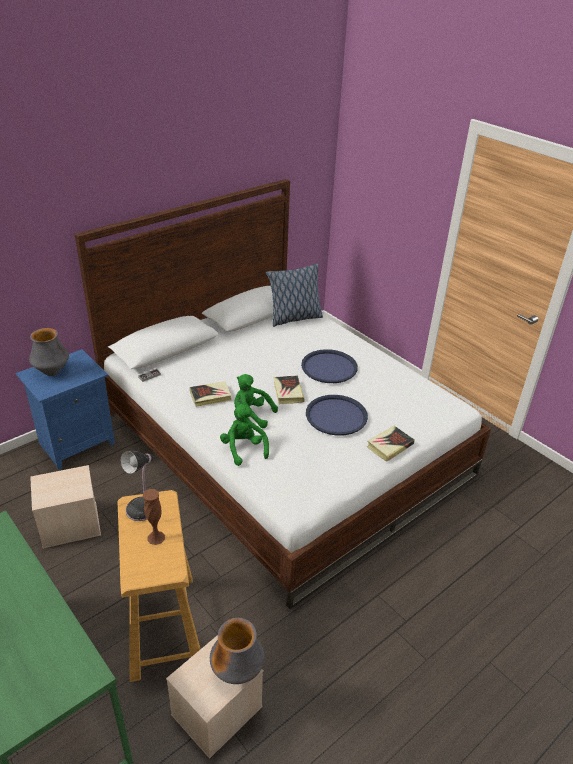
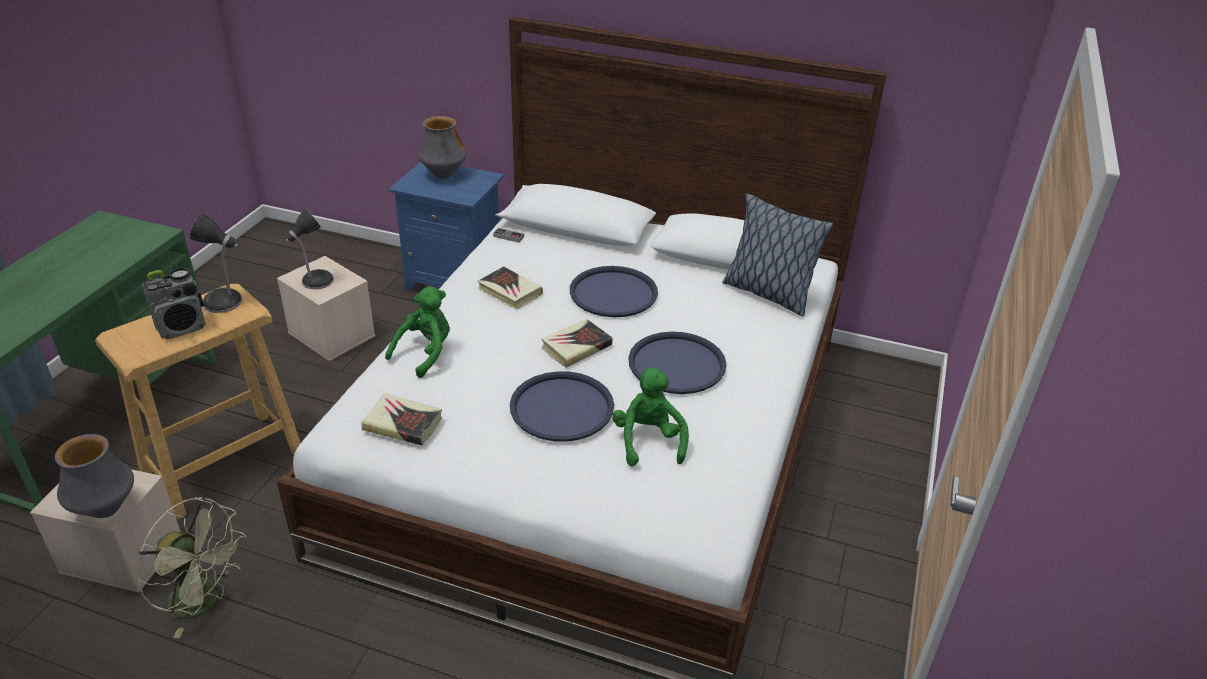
camera: 60 degrees right, 0 degrees up
brown vase [143,489,165,545] -> radio [142,267,206,339]
green plush toy [234,374,278,428] -> green plush toy moved to [612,367,689,466]
book [367,426,415,462] -> book moved to [361,393,442,446]
none -> green fan [137,497,246,638]
none -> table lamp [286,209,334,289]
none -> blue tray [570,266,658,317]

